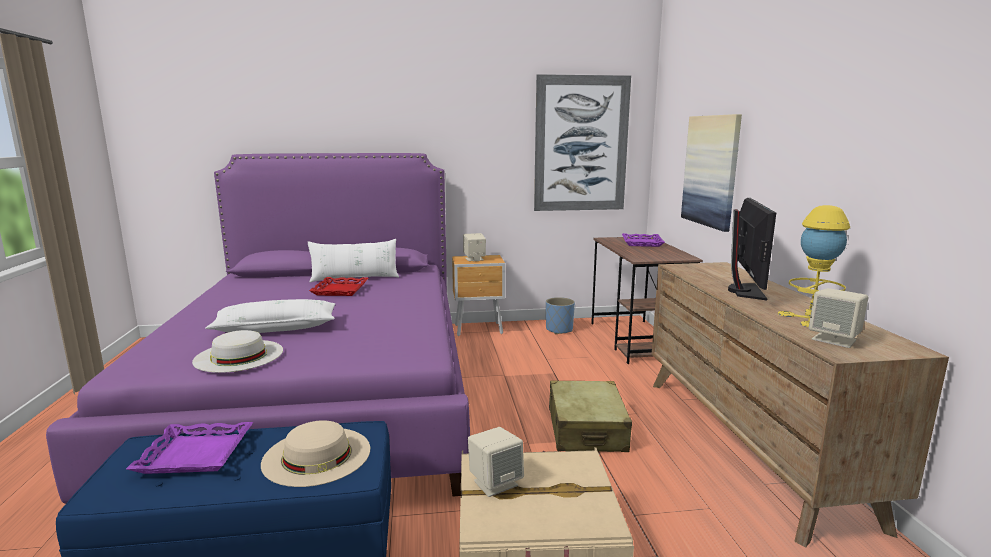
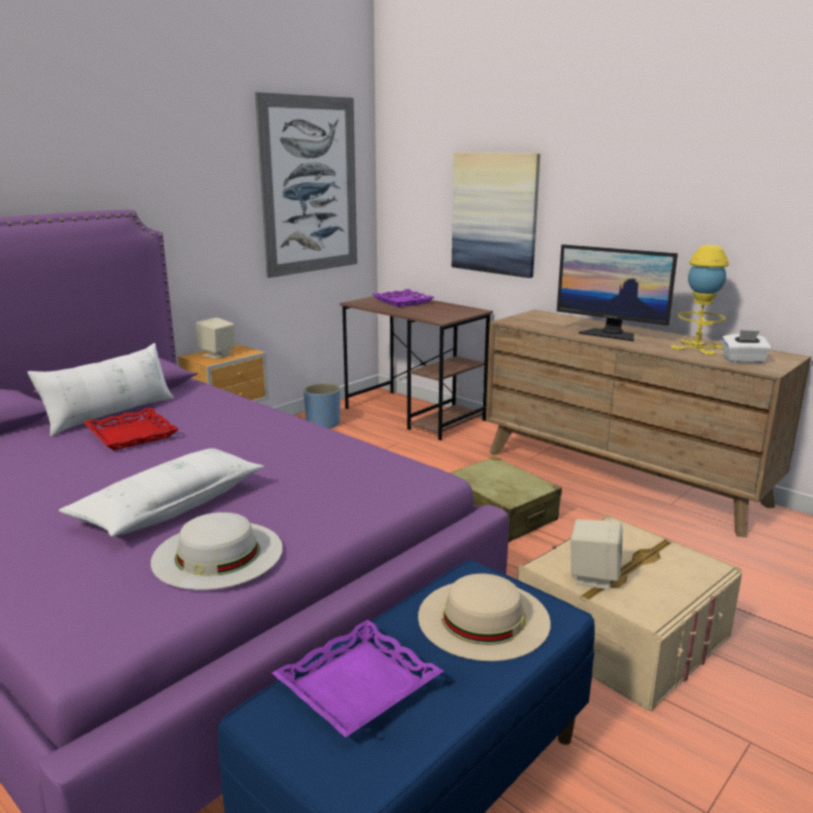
camera: 40 degrees left, 5 degrees up
monitor [728,198,776,300] -> monitor turned 150 degrees clockwise [557,244,678,341]
beige speaker [808,288,869,348] -> white tissue box [722,330,772,363]

